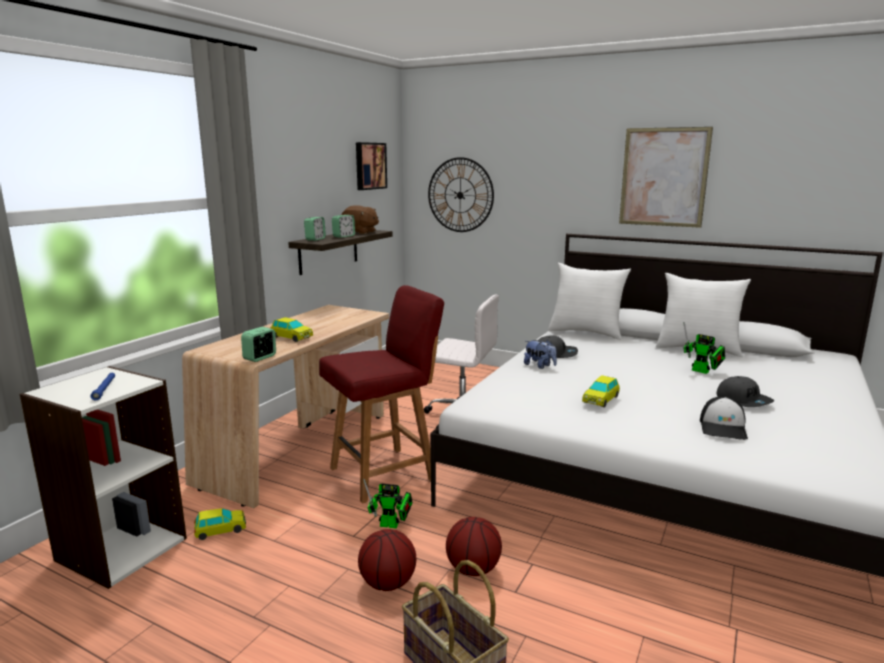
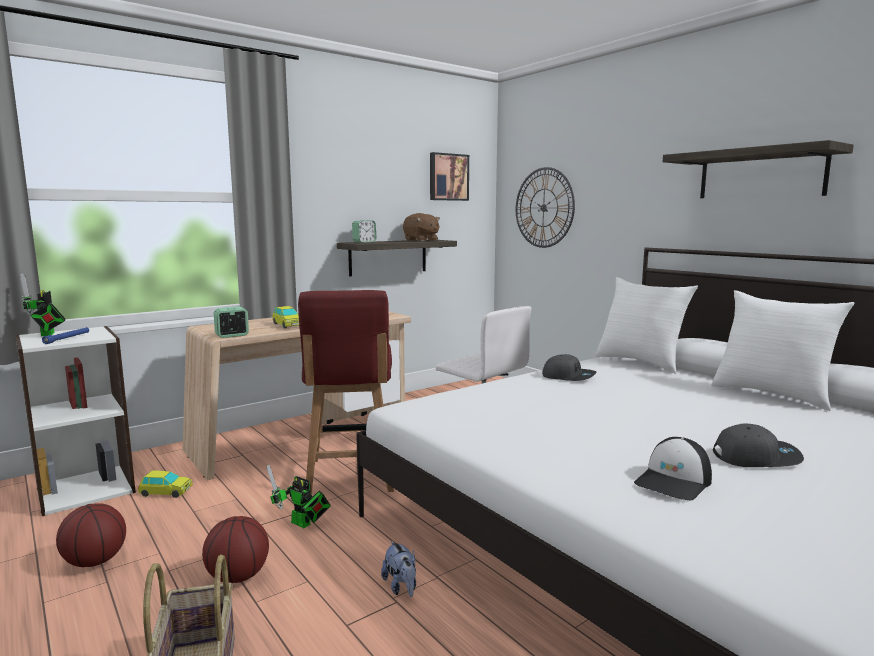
camera: 25 degrees right, 5 degrees down
red chair [319,285,444,503] -> red chair turned 90 degrees clockwise [298,290,394,495]
alarm clock [332,215,355,238] -> none
basketball [446,517,502,576] -> basketball moved to [56,503,126,567]
plush toy [524,340,557,369] -> plush toy moved to [381,540,416,597]
toy car [582,375,620,407] -> none
picture [619,127,713,228] -> shelf [663,140,854,198]
toy robot [683,322,725,374] -> toy robot moved to [20,273,66,336]
grey cap [716,376,774,407] -> grey cap turned 90 degrees counterclockwise [713,424,804,467]

